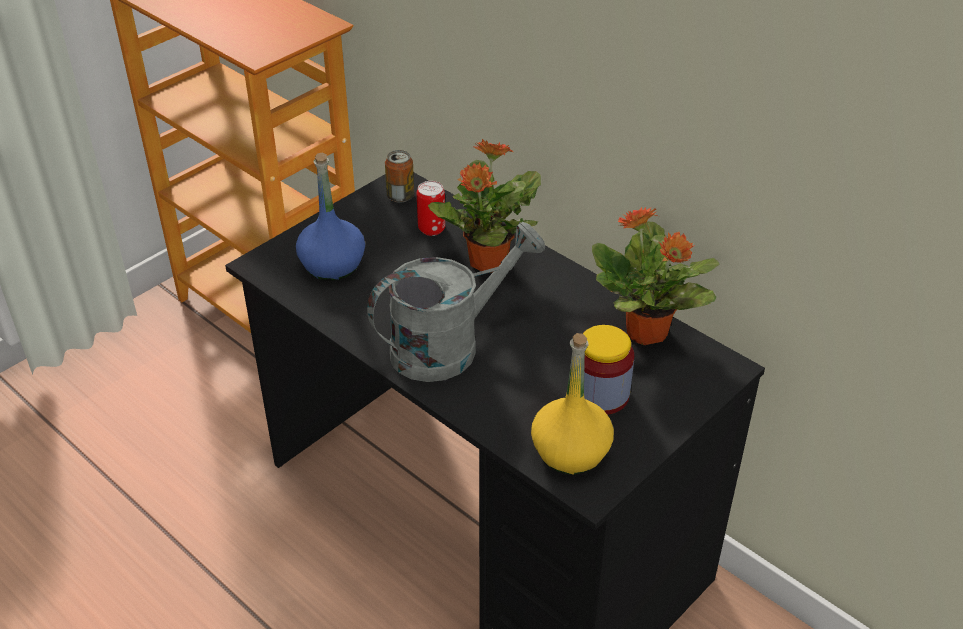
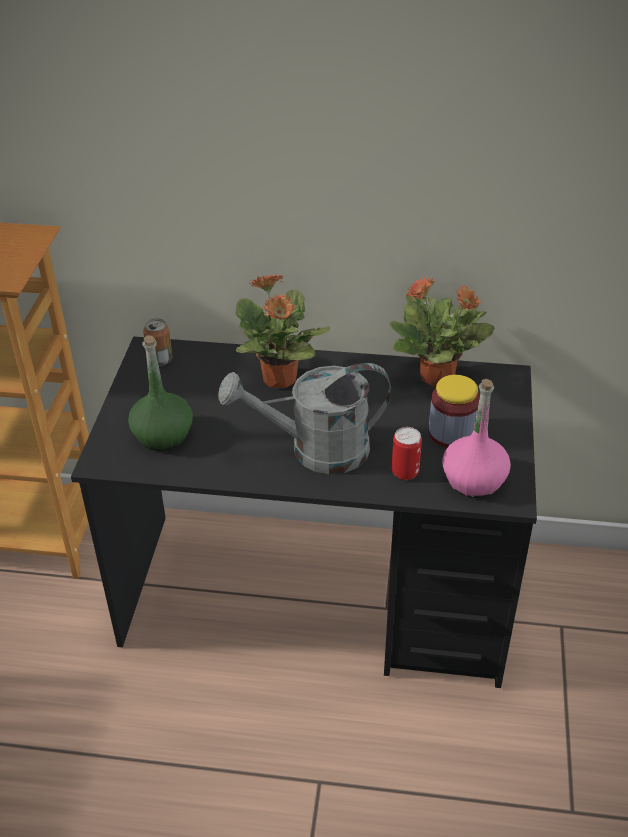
camera: 35 degrees left, 0 degrees up
blue bottle [296,153,365,281] -> green bottle [128,336,193,451]
grey watering can [367,222,545,382] -> grey watering can turned 120 degrees counterclockwise [218,363,391,474]
can [417,181,446,236] -> can moved to [392,427,422,480]
yellow bottle [531,333,614,475] -> pink bottle [442,379,511,498]

